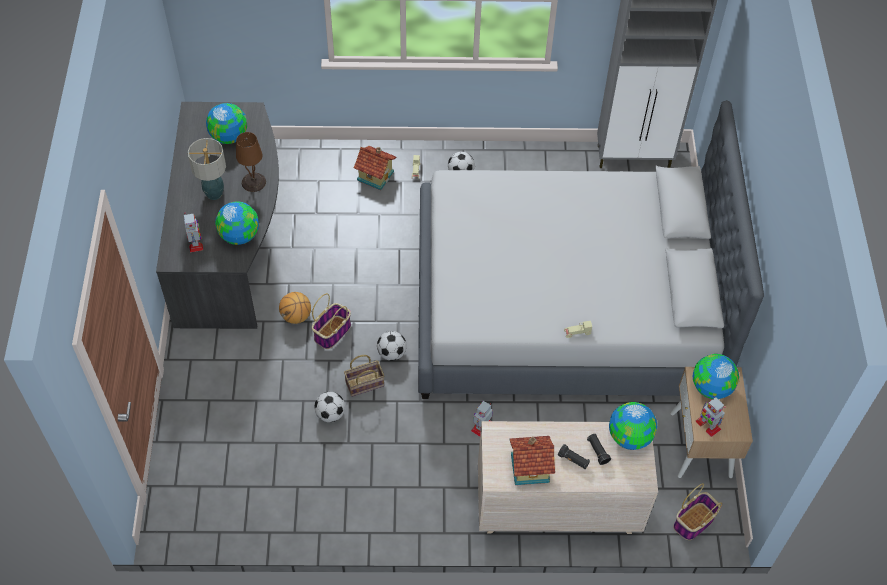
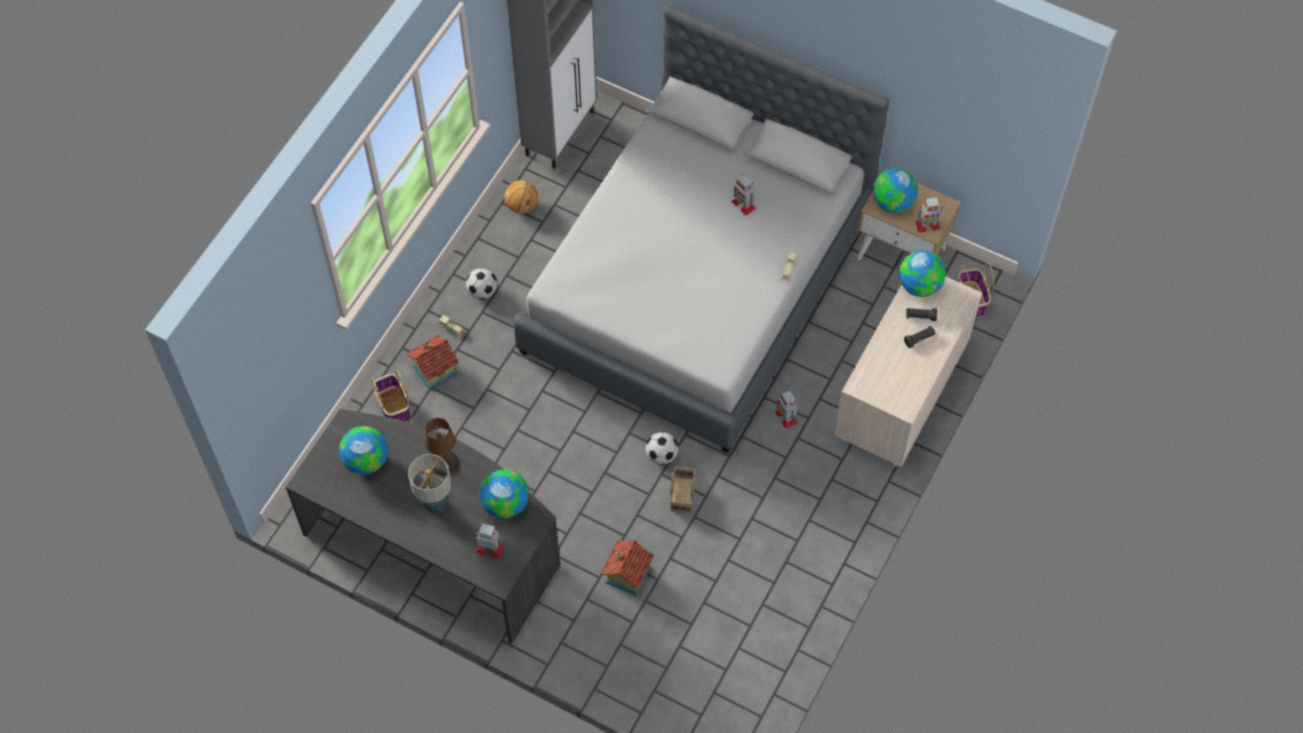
camera: 60 degrees left, 5 degrees up
basketball [279,292,311,324] -> basketball moved to [505,180,538,214]
basket [312,293,351,349] -> basket moved to [371,368,411,422]
football [314,392,345,422] -> none
toy house [510,436,555,485] -> toy house moved to [601,540,654,596]
none -> toy robot [731,173,756,216]

